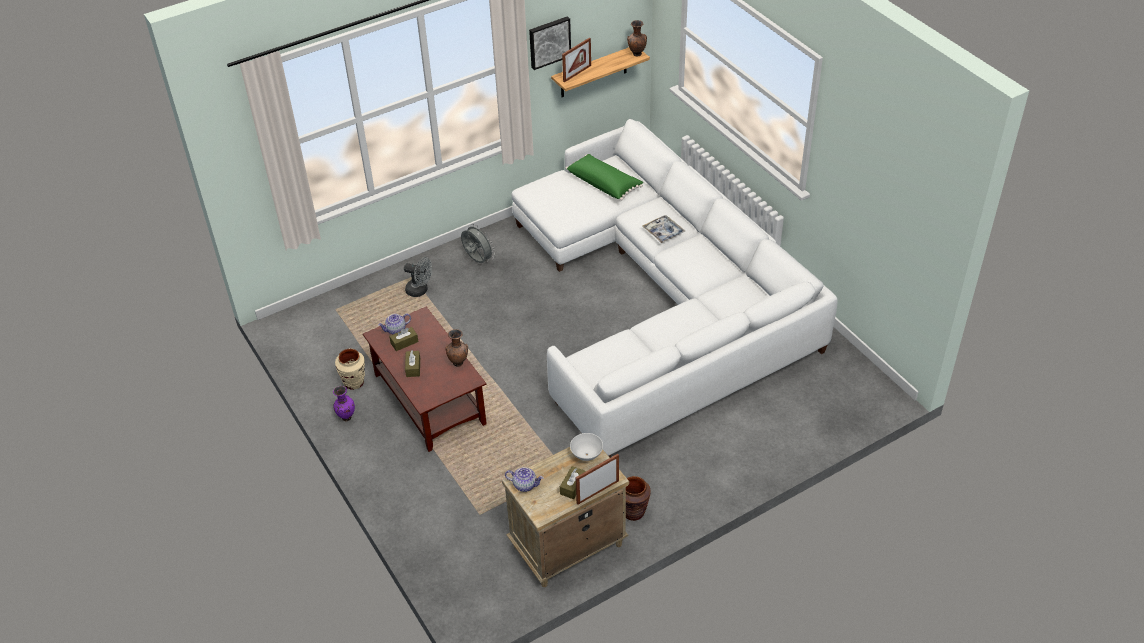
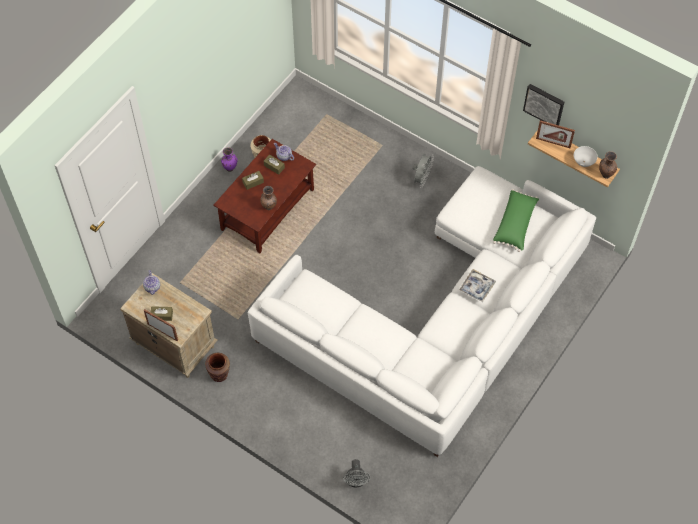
camera: 65 degrees right, 15 degrees up
grey fan [404,257,432,297] -> grey fan moved to [343,459,371,487]
white bowl [570,433,603,461] -> white bowl moved to [574,146,598,167]

